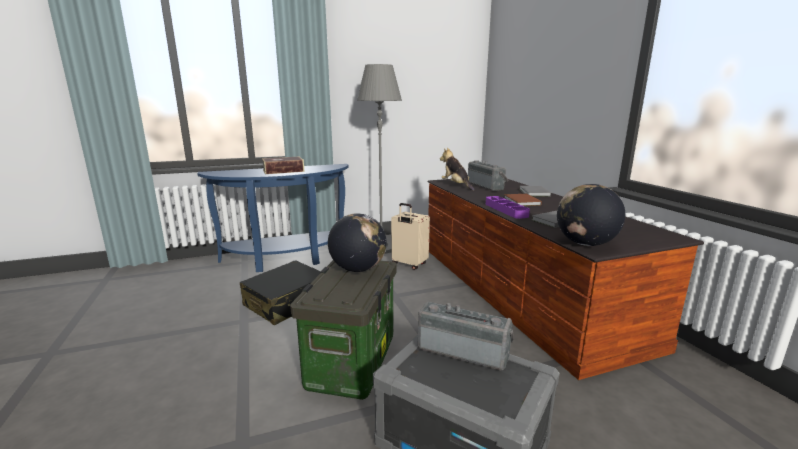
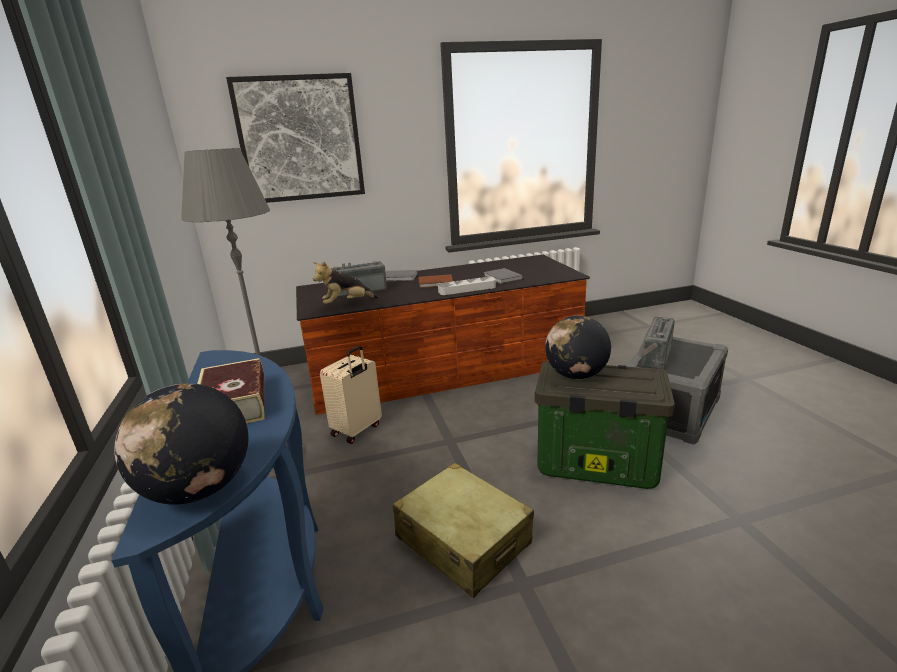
camera: 85 degrees left, 5 degrees up
black suitcase [240,260,321,325] -> beige suitcase [393,463,534,598]
purple tray [486,196,530,219] -> grey tray [438,277,496,295]
globe [557,184,625,246] -> globe moved to [114,383,248,505]
none -> picture [226,73,365,203]

